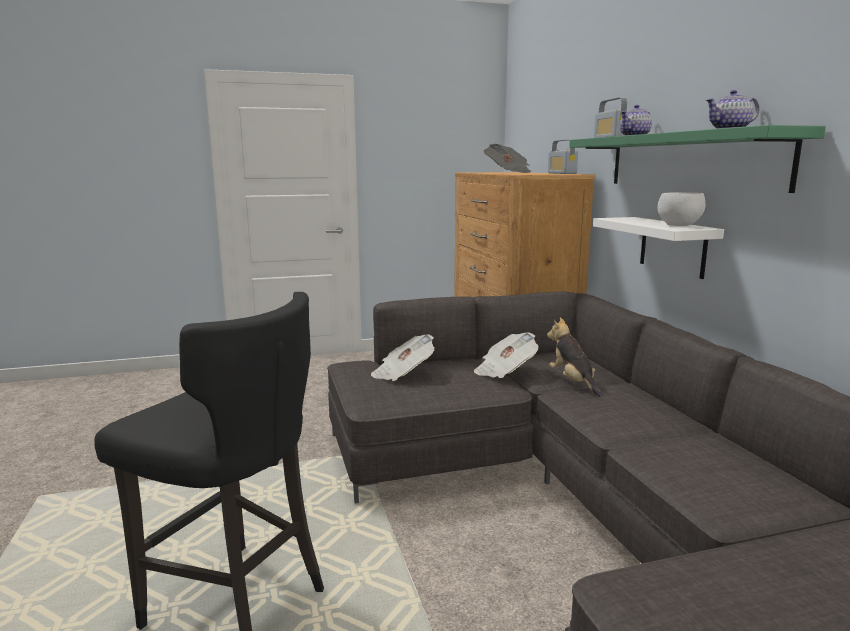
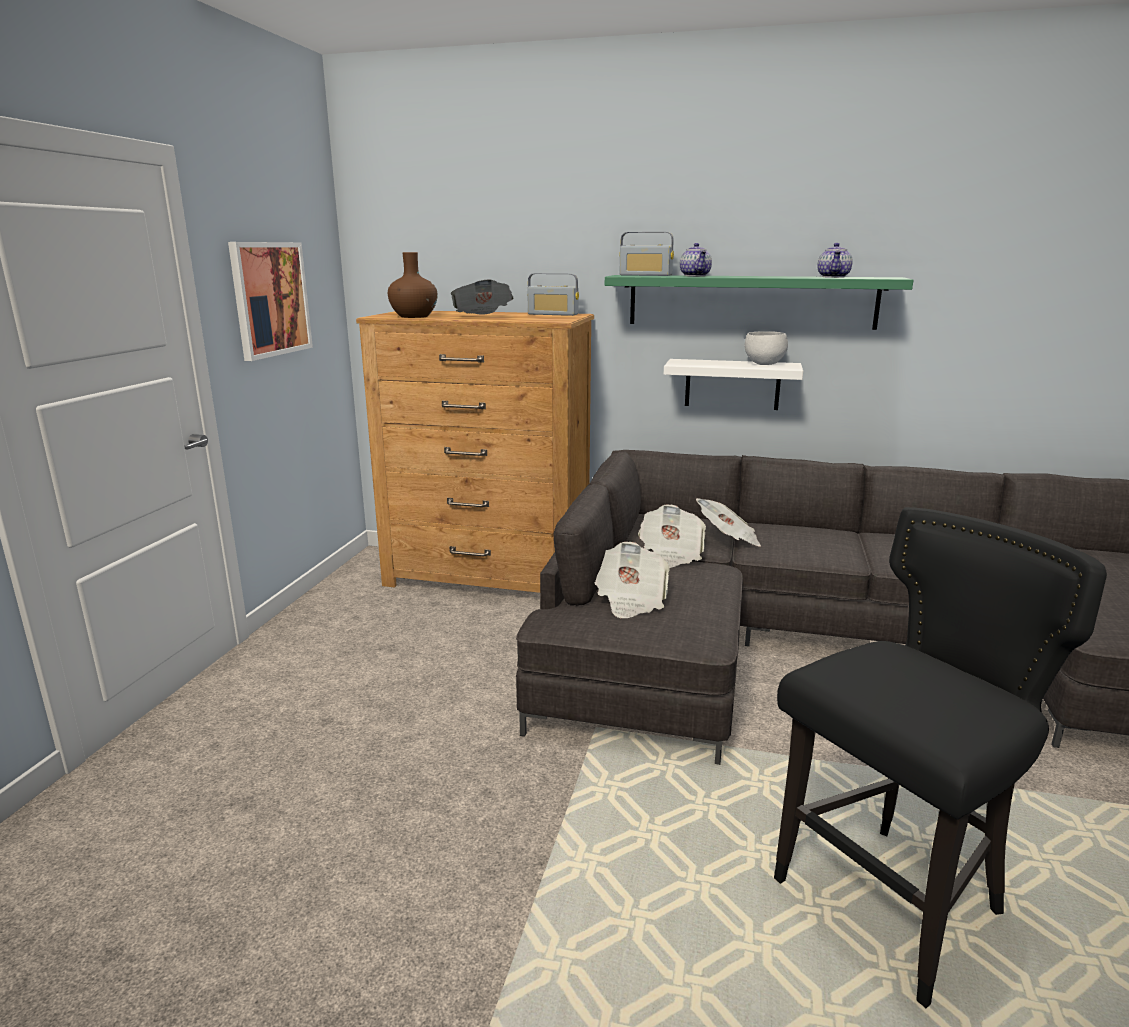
camera: 60 degrees left, 5 degrees up
plush toy [547,318,603,397] -> newspaper [696,498,761,547]
none -> picture [228,242,313,361]
none -> brown vase [388,252,438,318]

